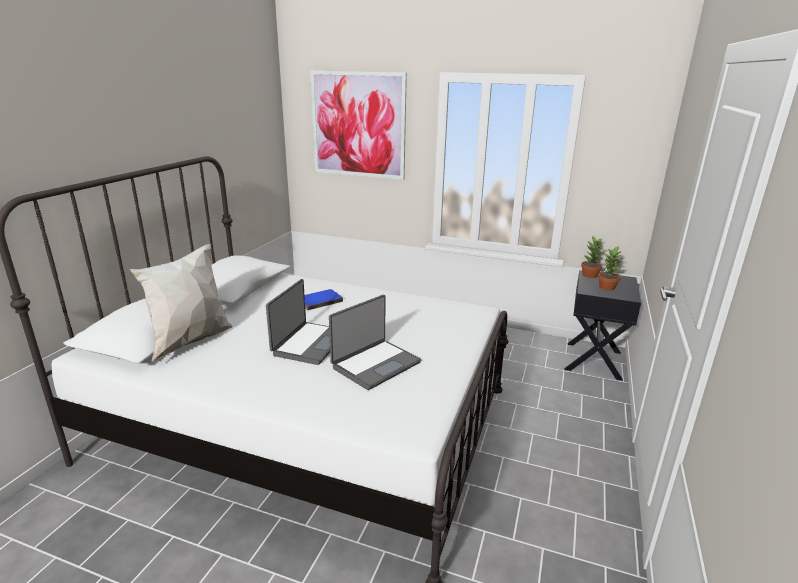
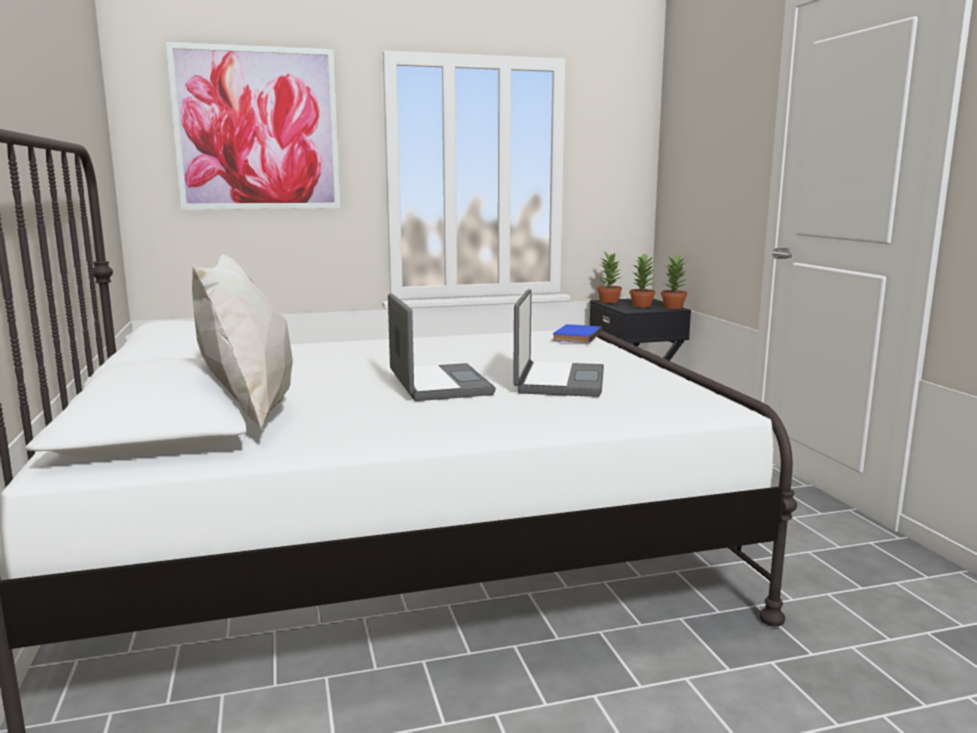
camera: 35 degrees left, 10 degrees down
blue book [305,289,343,310] -> blue book moved to [553,324,602,343]
none -> potted plant [661,254,687,309]

